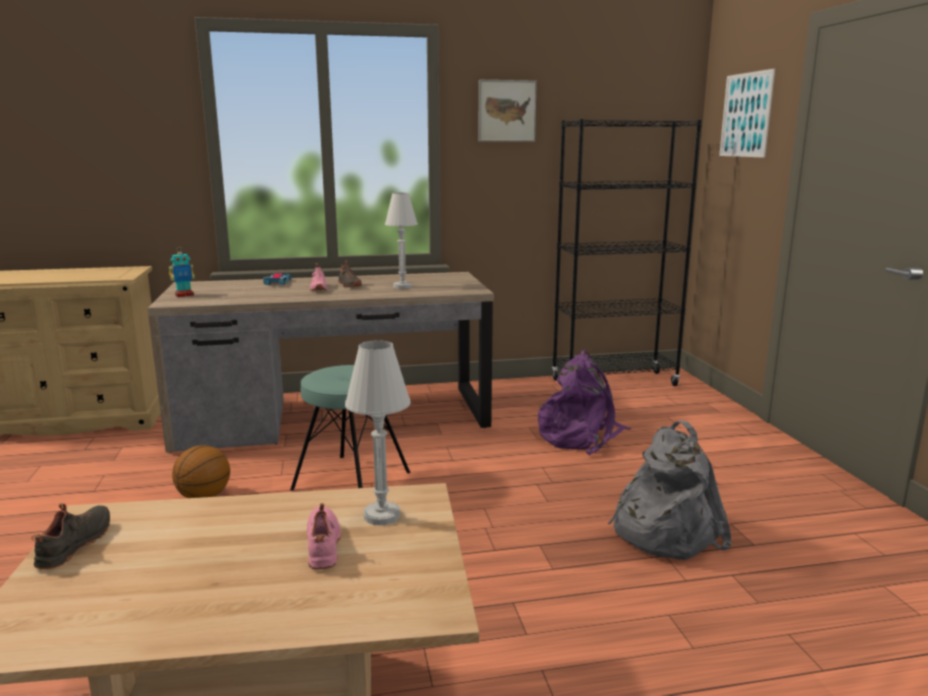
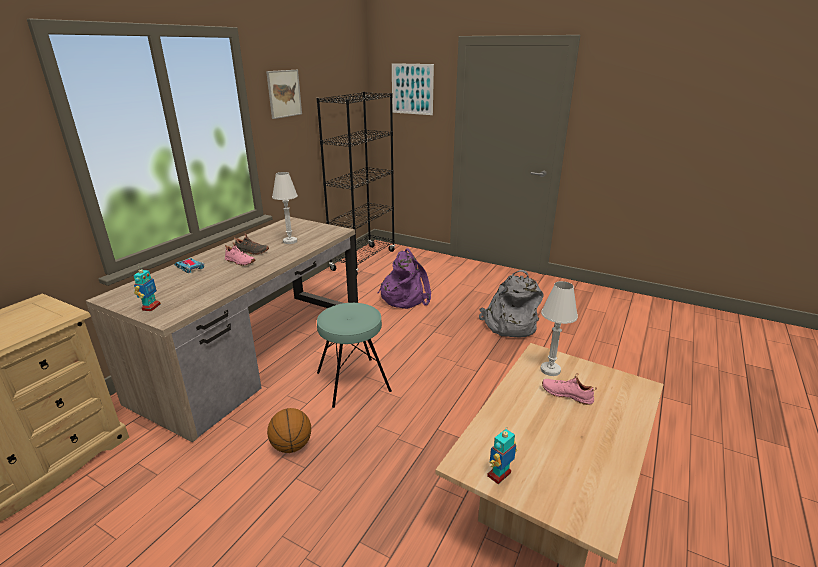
camera: 50 degrees left, 10 degrees up
black shoe [31,503,110,569] -> toy robot [487,427,517,484]

